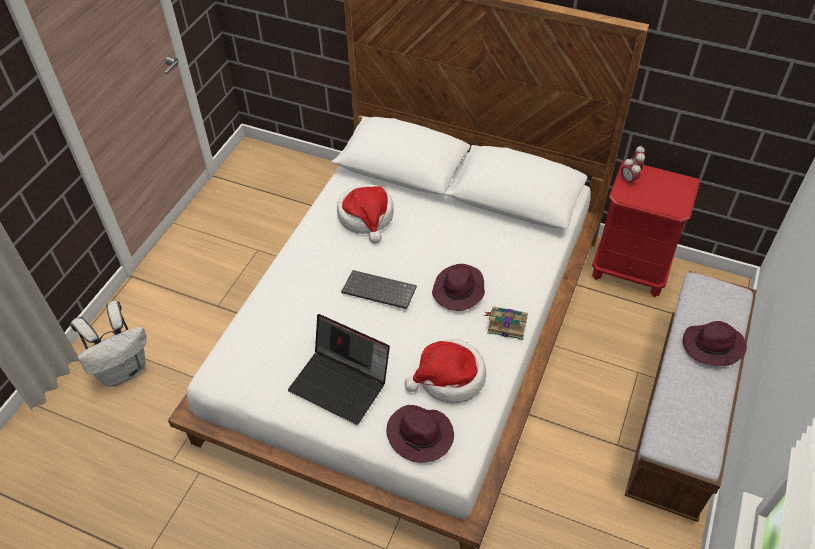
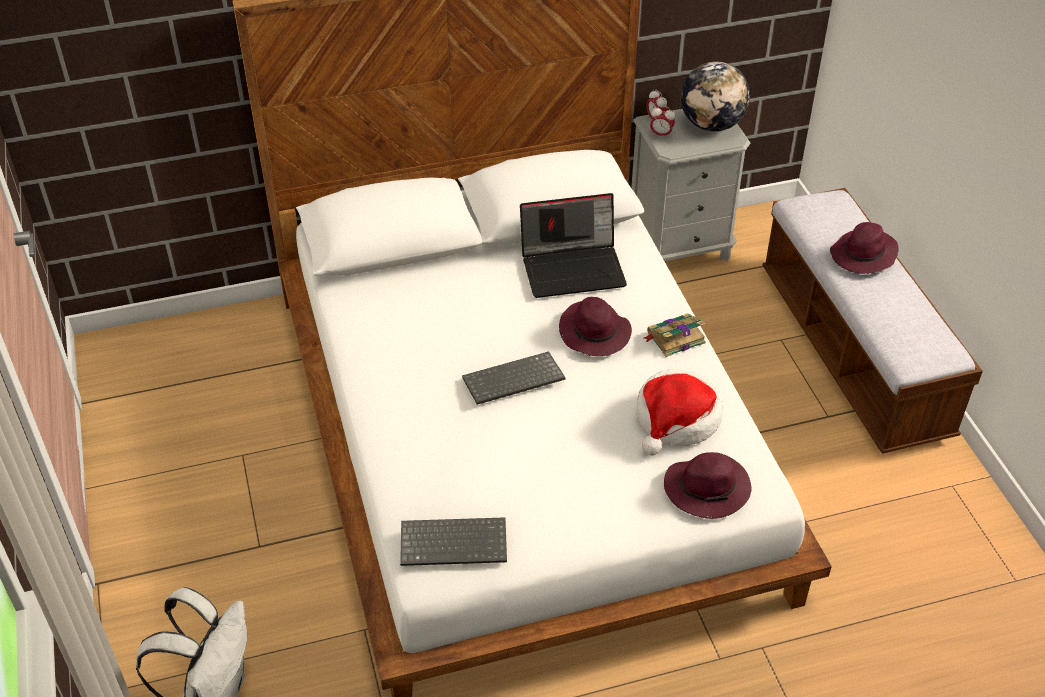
camera: 40 degrees left, 5 degrees down
laptop [288,314,390,425] -> laptop moved to [520,193,627,298]
hat [337,184,394,243] -> none
red nightstand [592,160,700,297] -> grey nightstand [631,109,750,261]
none -> keyboard [400,517,507,566]
none -> globe [681,62,750,132]

